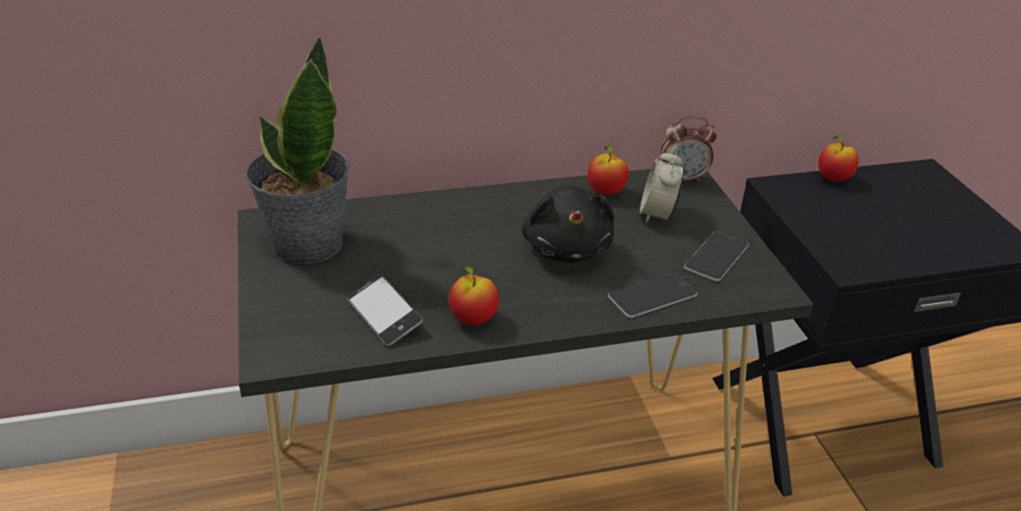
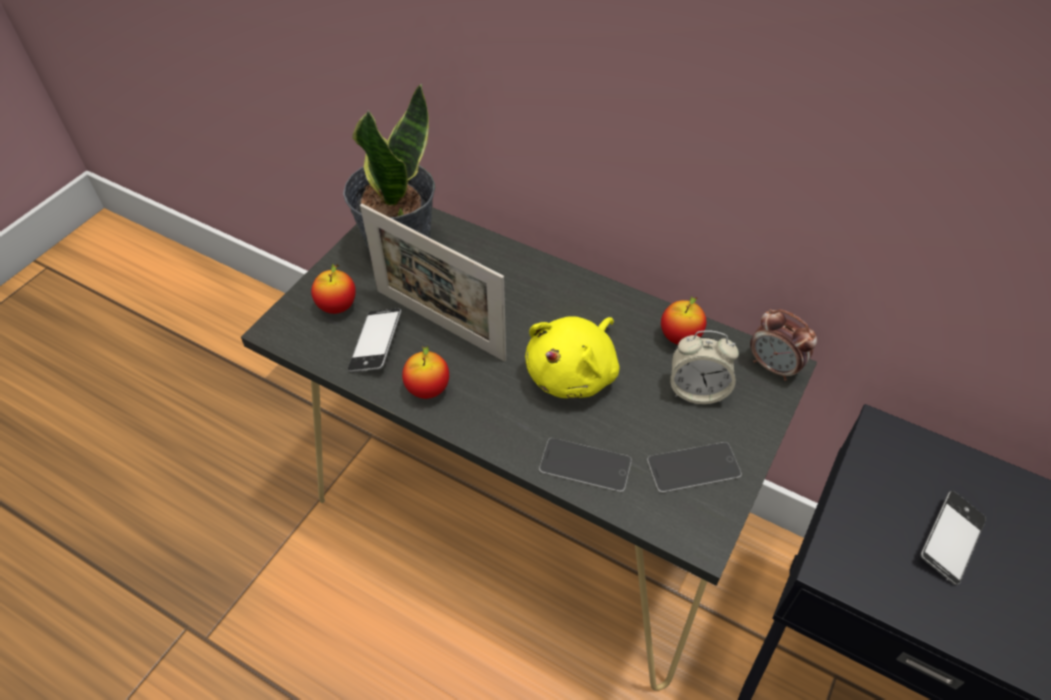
camera: 45 degrees right, 15 degrees up
black plush toy [522,185,614,263] -> yellow plush toy [525,316,619,398]
alarm clock [640,147,684,224] -> alarm clock turned 135 degrees counterclockwise [670,330,739,404]
apple [818,135,859,182] -> apple moved to [311,264,356,314]
none -> picture frame [360,204,506,361]
none -> phone [920,491,986,585]

